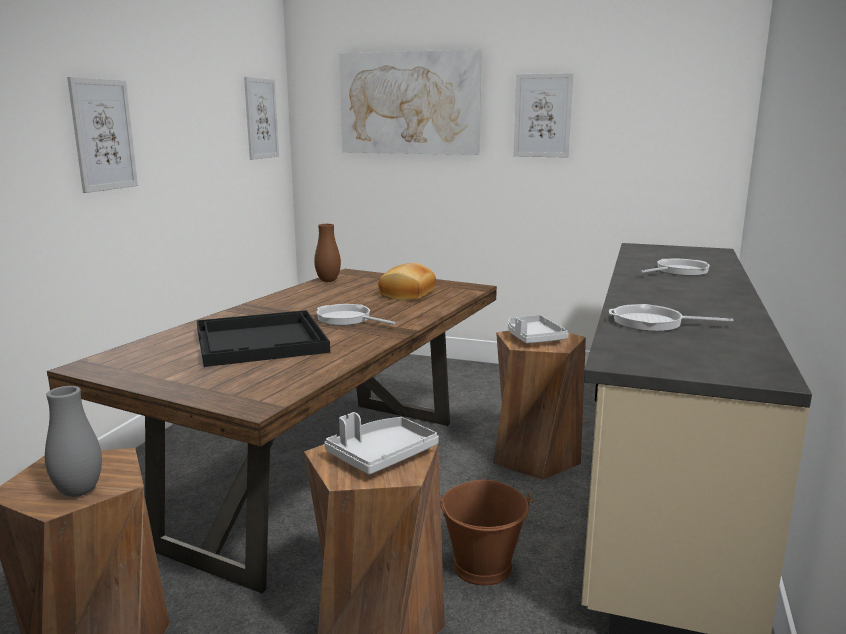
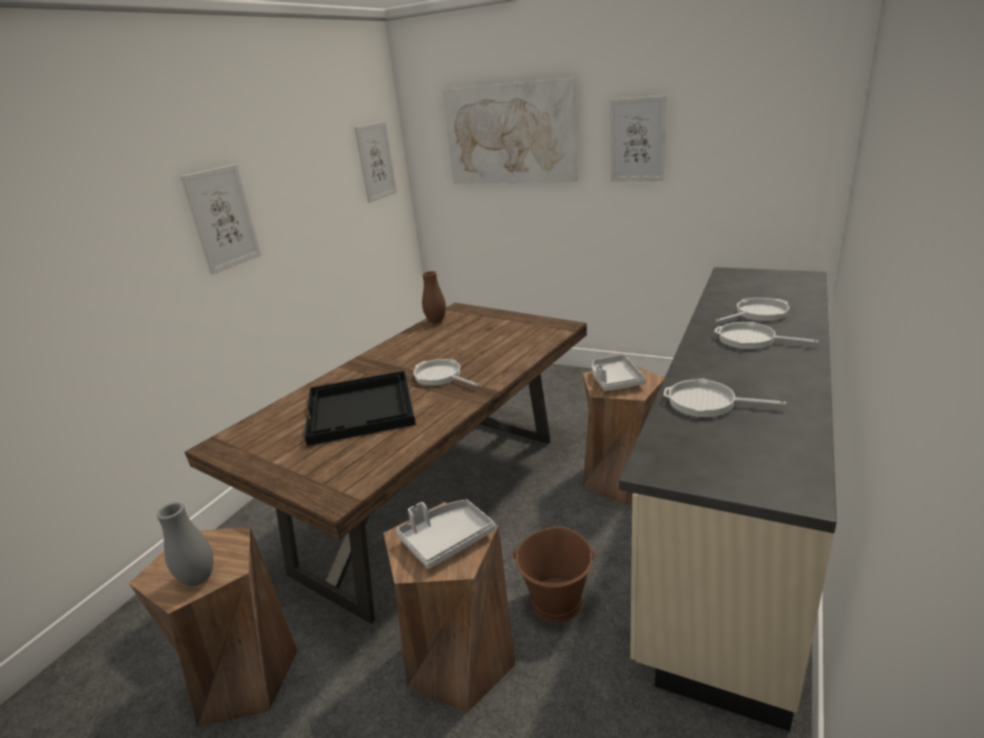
camera: 10 degrees right, 10 degrees up
bread [378,263,436,300] -> none
none -> frying pan [714,322,819,349]

